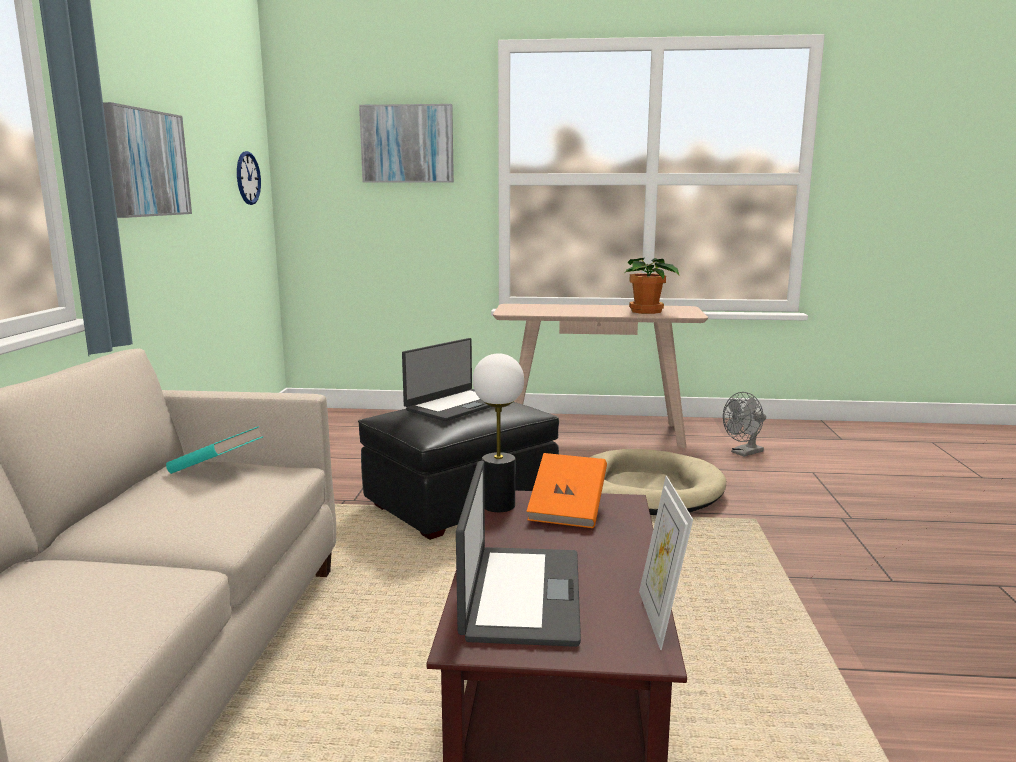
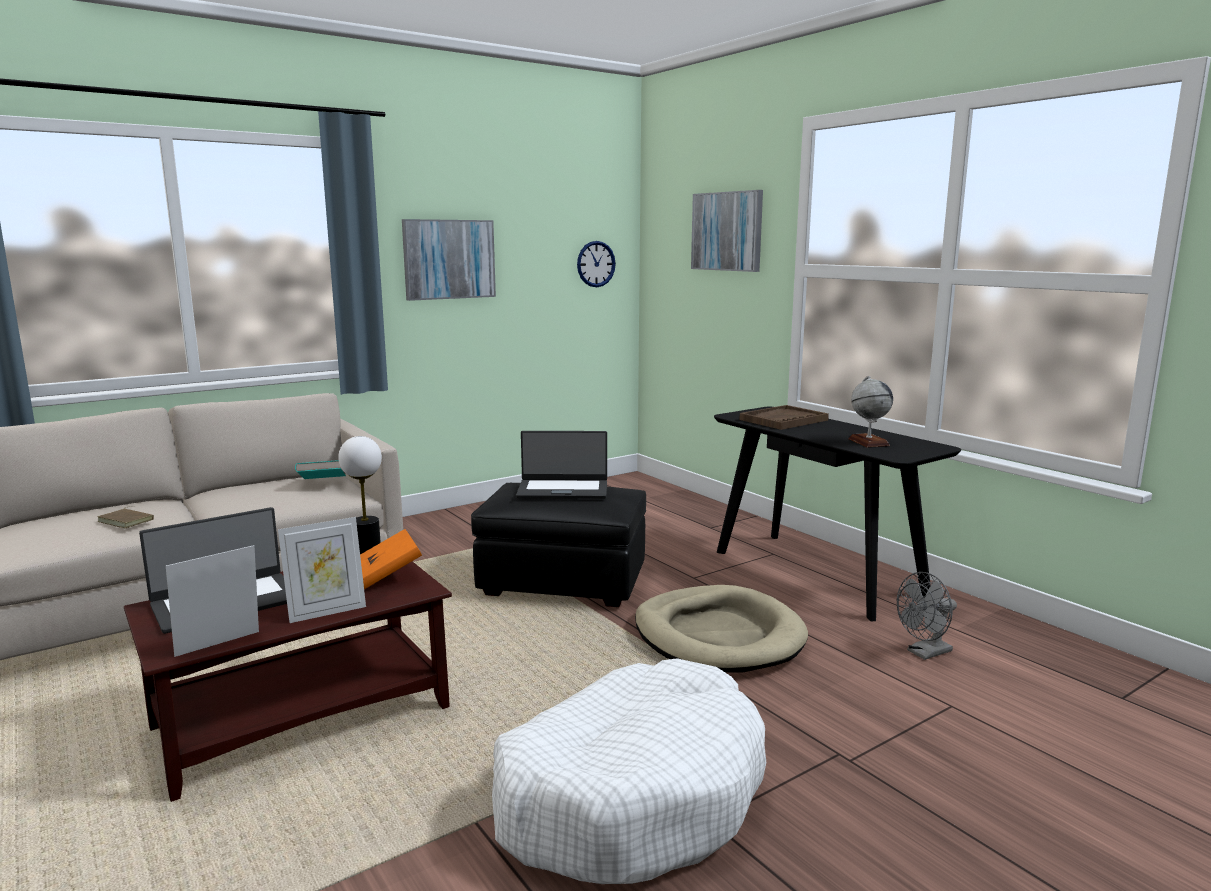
camera: 50 degrees right, 0 degrees up
beige console table [493,304,708,448] -> black console table [714,407,961,621]
potted plant [625,258,679,314] -> globe [848,376,893,448]
grey fan [723,392,766,457] -> grey fan turned 45 degrees counterclockwise [897,572,957,660]
none -> brown book [97,506,154,528]
none -> picture frame [278,517,366,623]
none -> white dog bed [492,658,766,884]
none -> brown tray [740,405,829,430]

